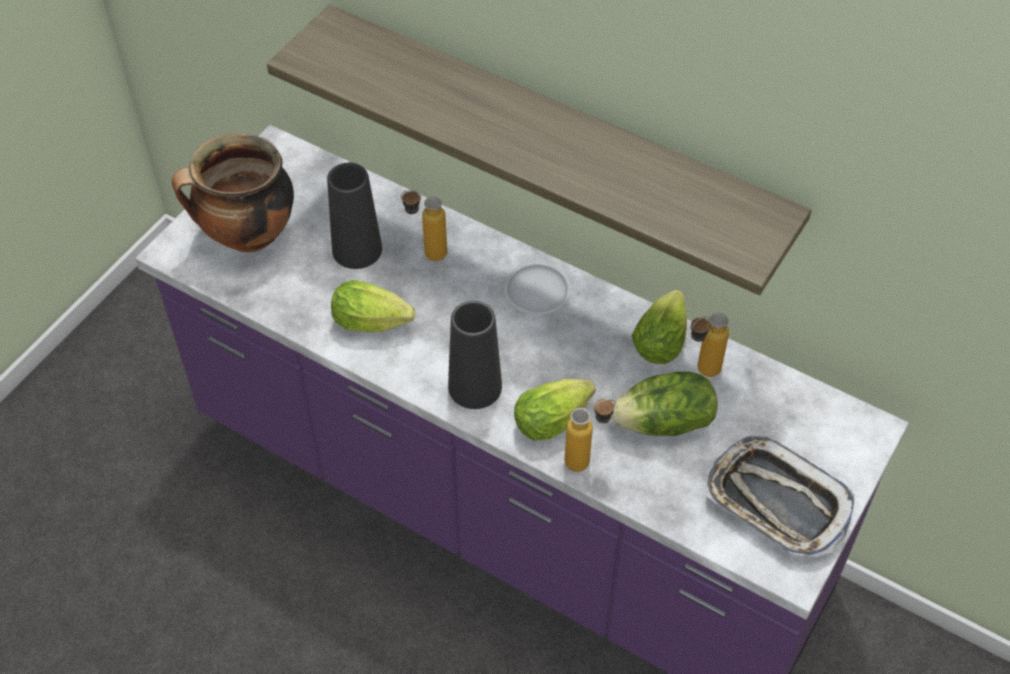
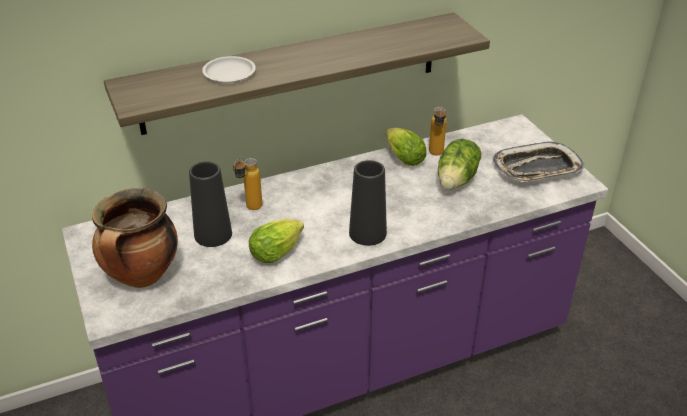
camera: 55 degrees left, 15 degrees down
white plate [504,262,571,315] -> white plate moved to [202,56,256,83]
lettuce [514,379,596,440] -> none
bottle [564,399,615,472] -> none

